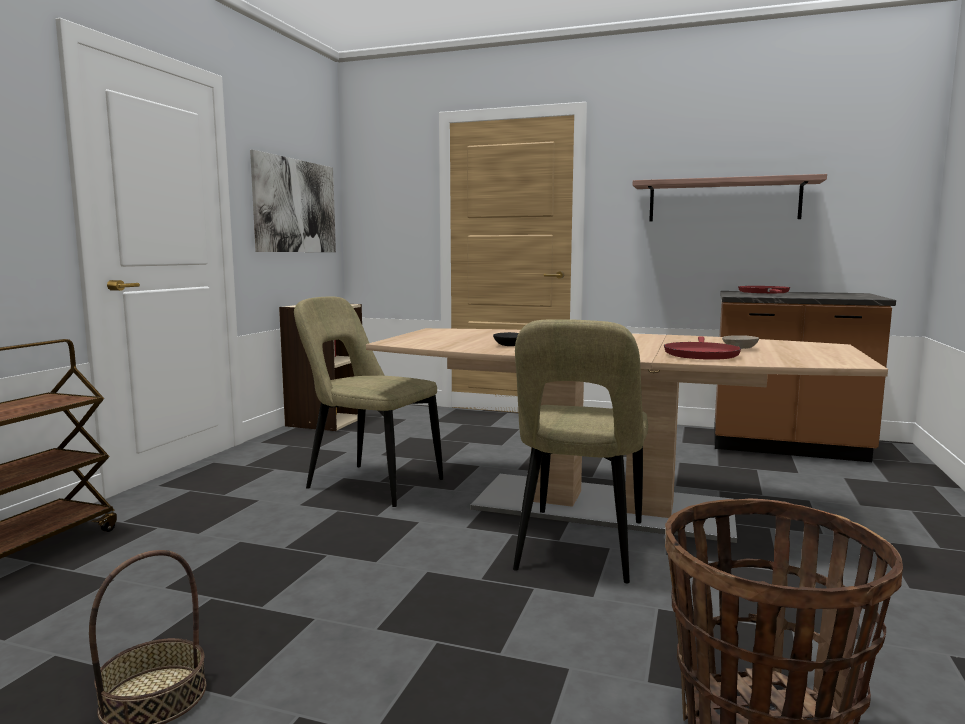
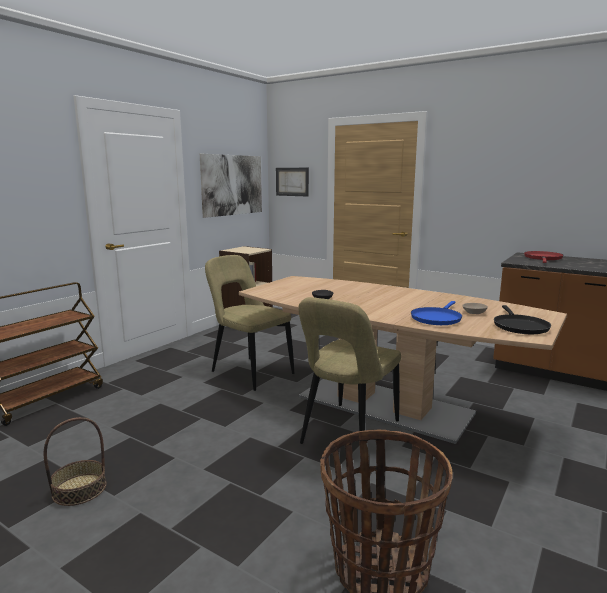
camera: 15 degrees right, 5 degrees up
shelf [633,174,827,221] -> none
red frying pan [664,337,741,360] -> blue frying pan [411,301,462,325]
none -> picture [276,168,309,196]
none -> black frying pan [494,305,551,334]

